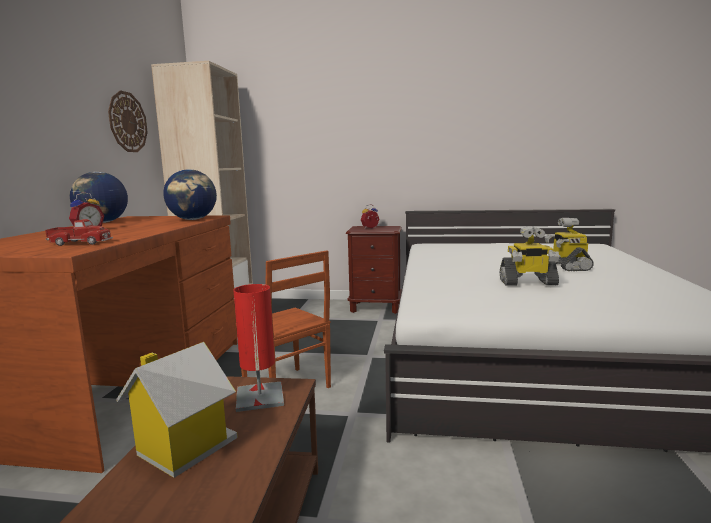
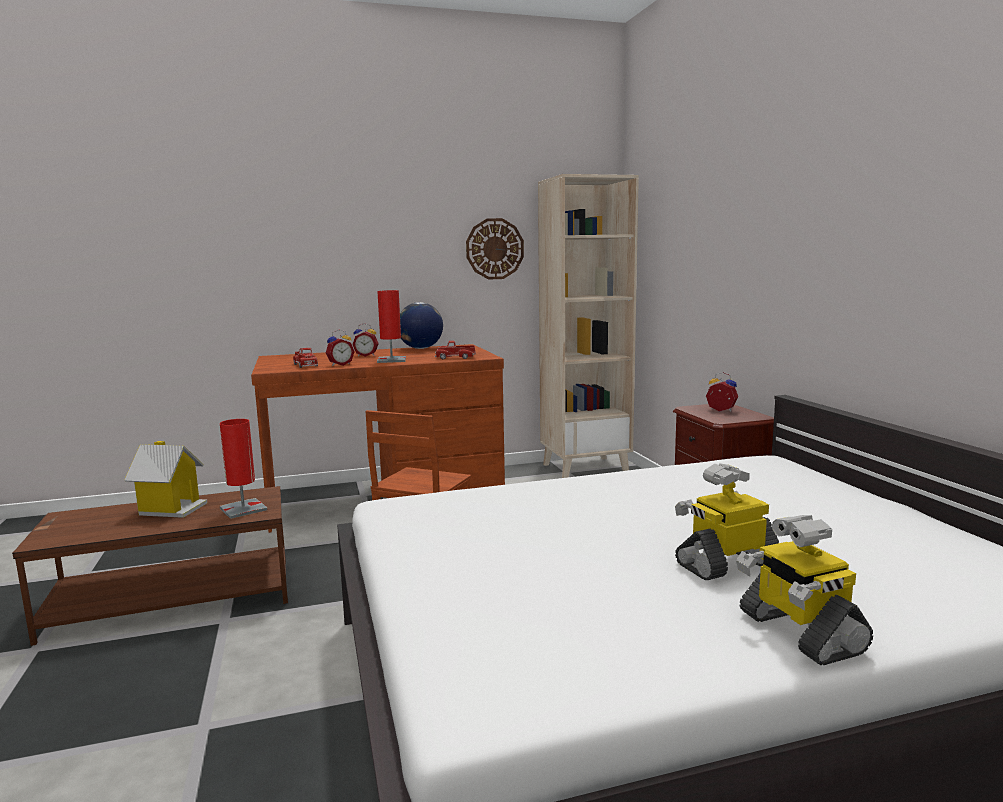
camera: 65 degrees right, 0 degrees up
globe [163,169,217,220] -> toy truck [435,341,476,359]
toy robot [500,227,559,286] -> toy robot moved to [736,515,873,665]
none -> alarm clock [326,330,355,366]
none -> red table lamp [377,290,406,363]

